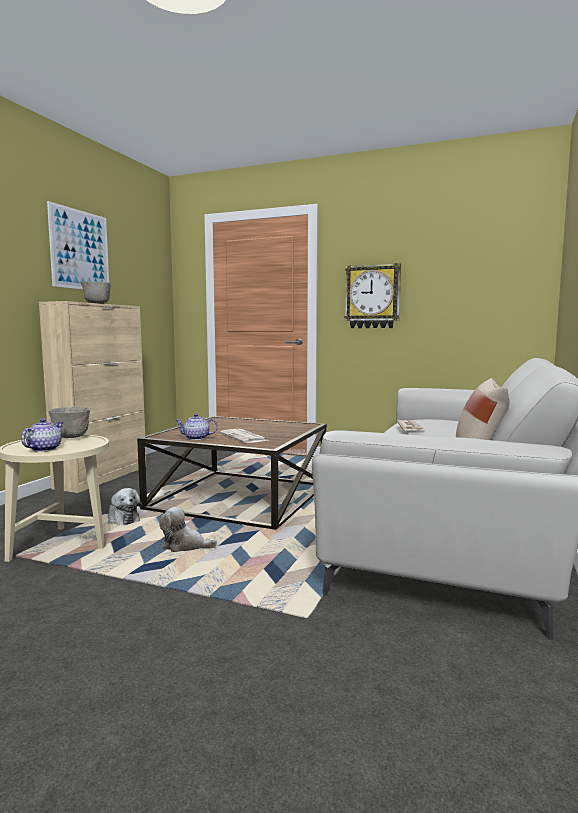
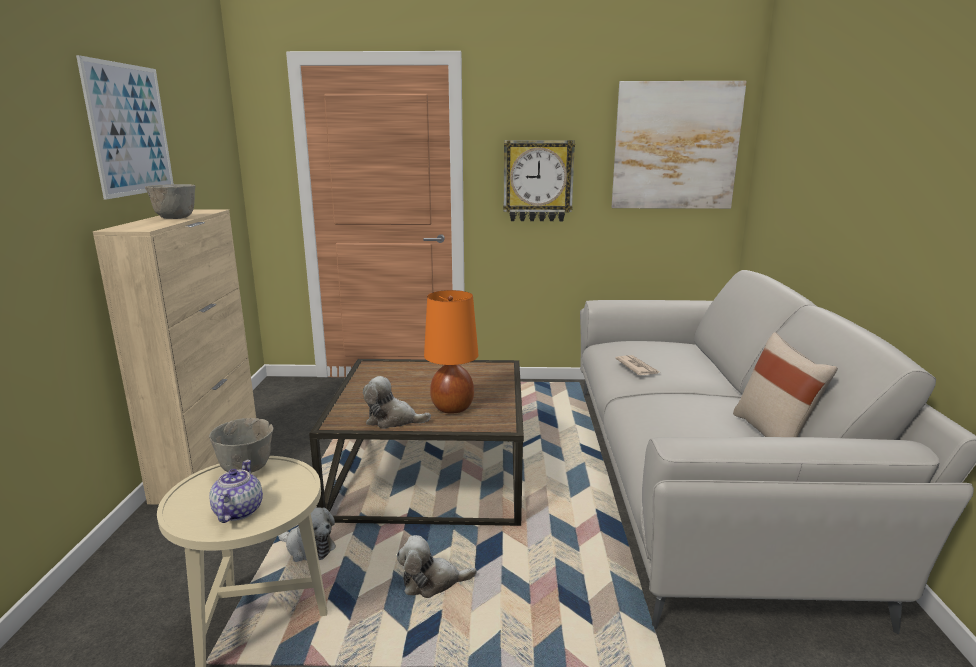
camera: 20 degrees left, 10 degrees up
teapot [175,414,218,440] -> plush toy [363,376,431,429]
newspaper [220,429,268,443] -> orange table lamp [424,290,478,413]
none -> picture [612,81,747,209]

